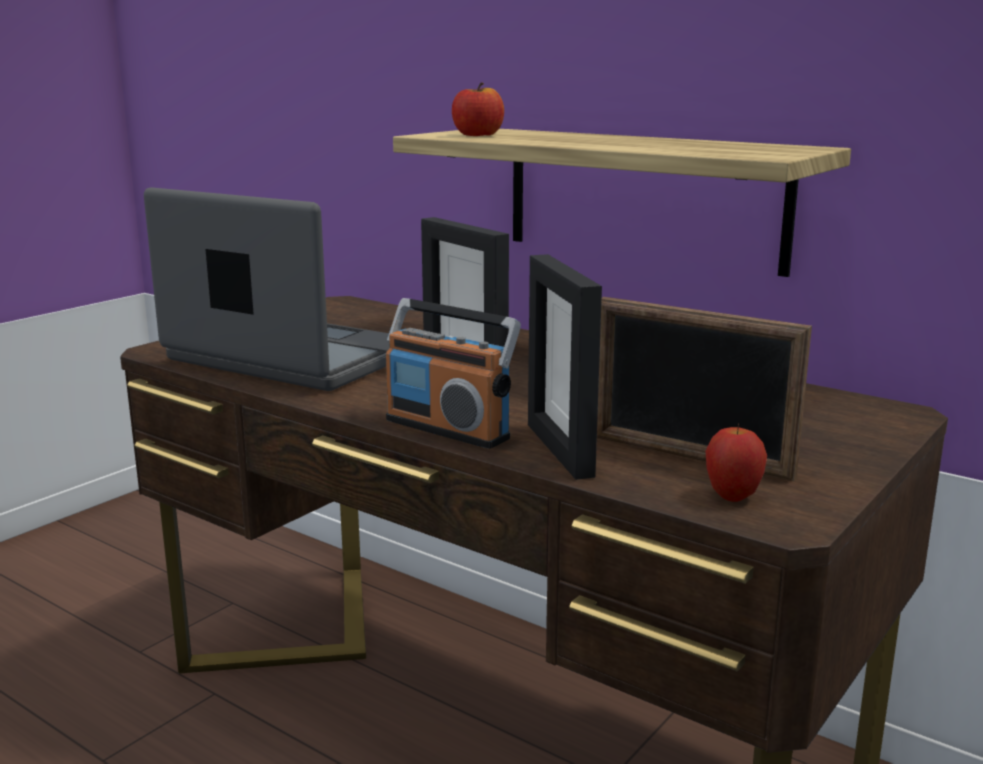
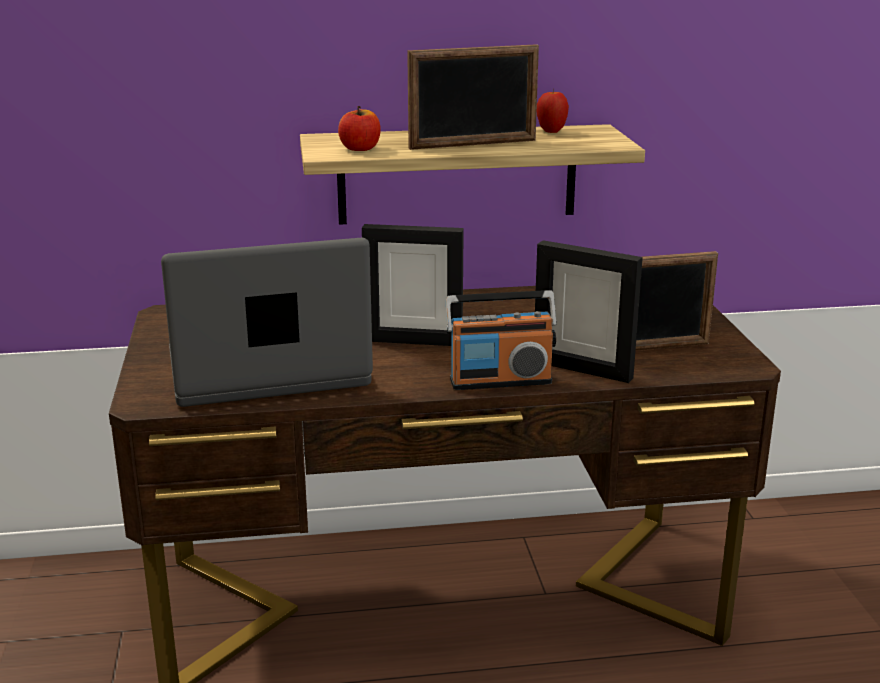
camera: 45 degrees left, 5 degrees up
apple [706,424,767,502] -> apple moved to [537,89,569,133]
none -> picture frame [407,44,539,150]

